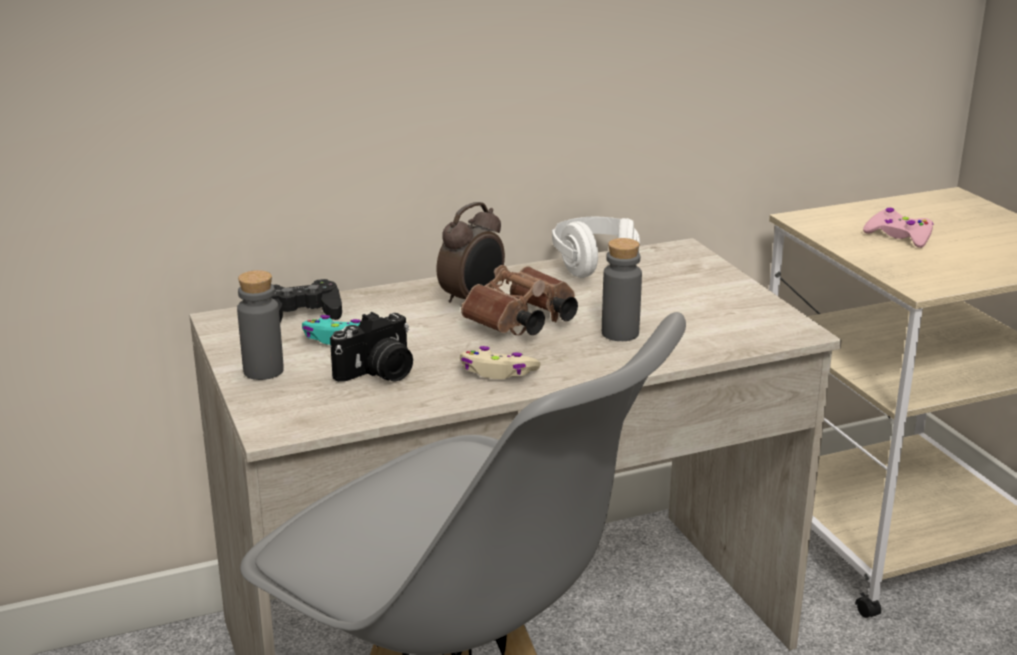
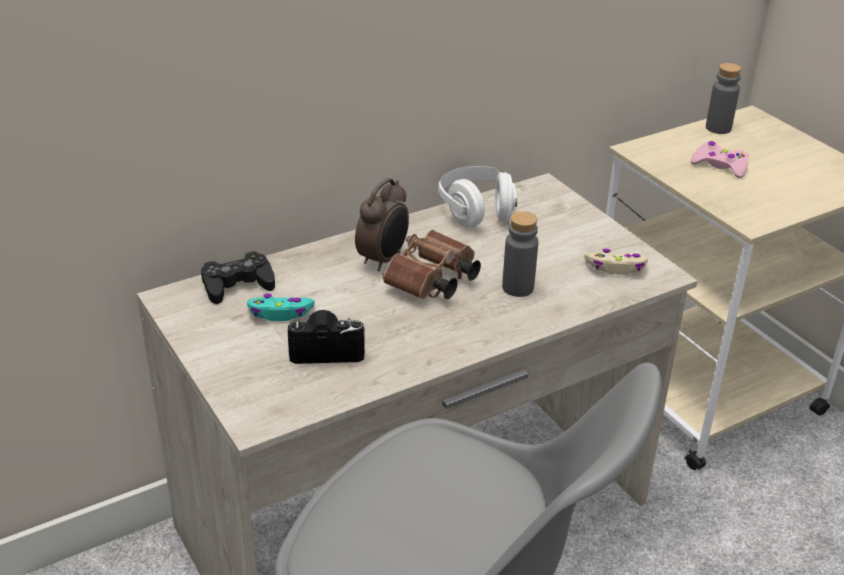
camera: 10 degrees left, 10 degrees up
grey bottle [237,270,284,380] -> grey bottle moved to [706,63,741,134]
camera [330,312,413,382] -> camera turned 135 degrees counterclockwise [287,310,365,364]
beige game controller [460,346,541,379] -> beige game controller moved to [584,249,648,275]

